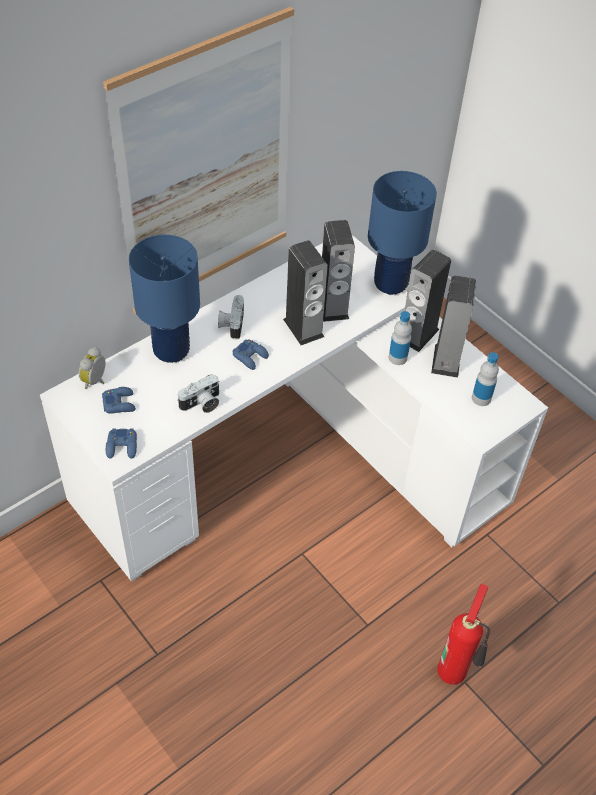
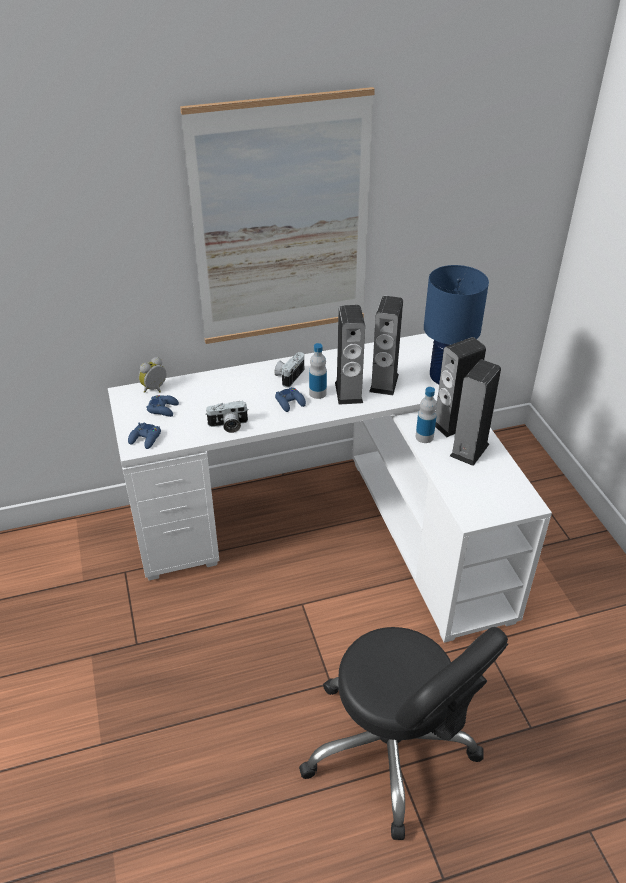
camera: 25 degrees right, 10 degrees down
blue table lamp [129,235,200,363] -> none
fire extinguisher [437,584,490,685] -> black office chair [299,627,508,840]
bottle [472,352,499,406] -> bottle moved to [309,343,327,399]

